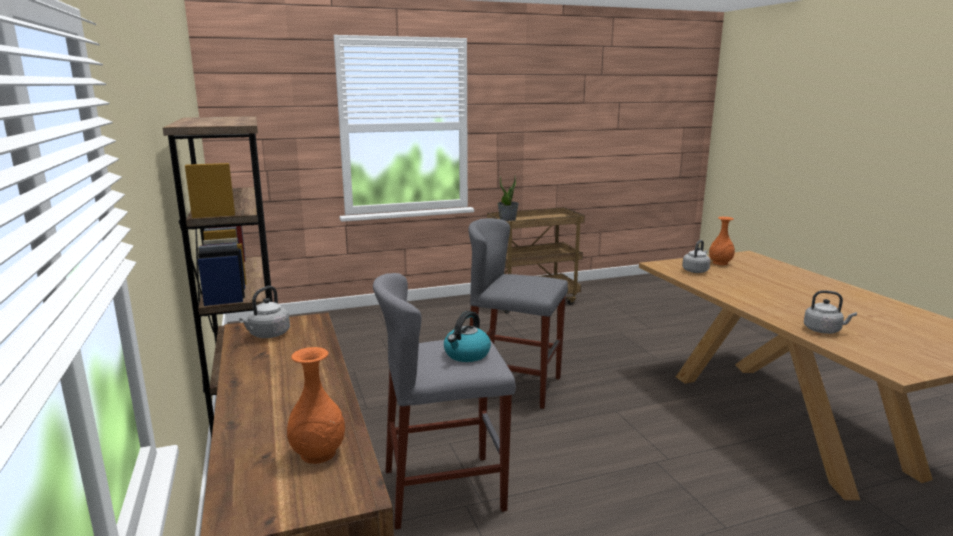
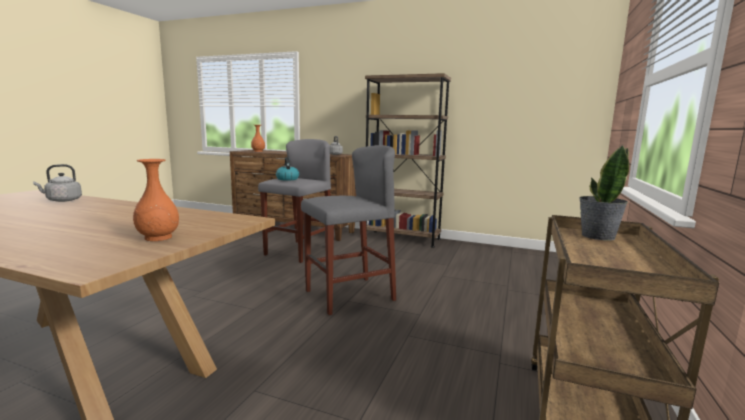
camera: 130 degrees right, 5 degrees down
grey kettle [682,240,711,273] -> none

